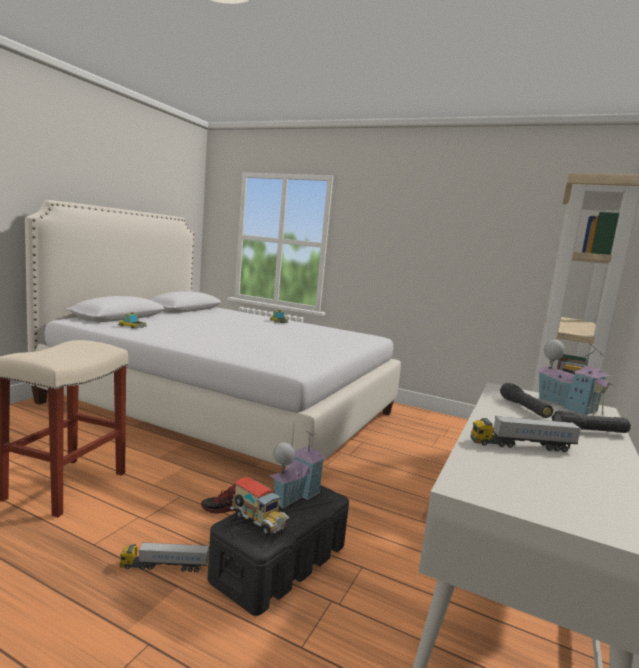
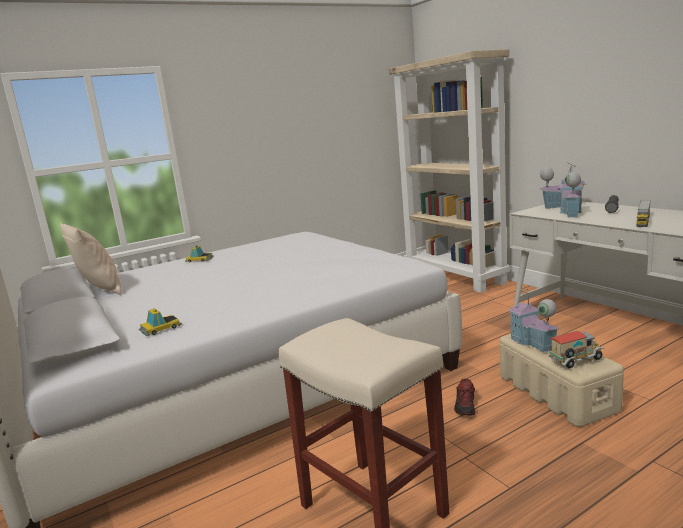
camera: 55 degrees left, 5 degrees up
toy truck [120,542,209,572] -> none
black storage box [207,485,349,616] -> beige storage box [500,334,624,427]
black flashlight [500,383,553,418] -> toy house [559,167,583,217]
none -> beige pillow [60,223,122,295]

